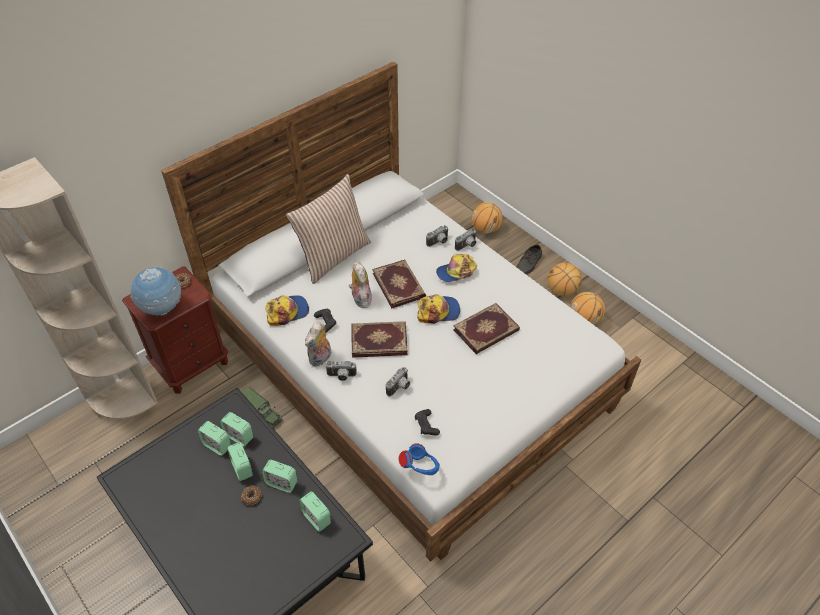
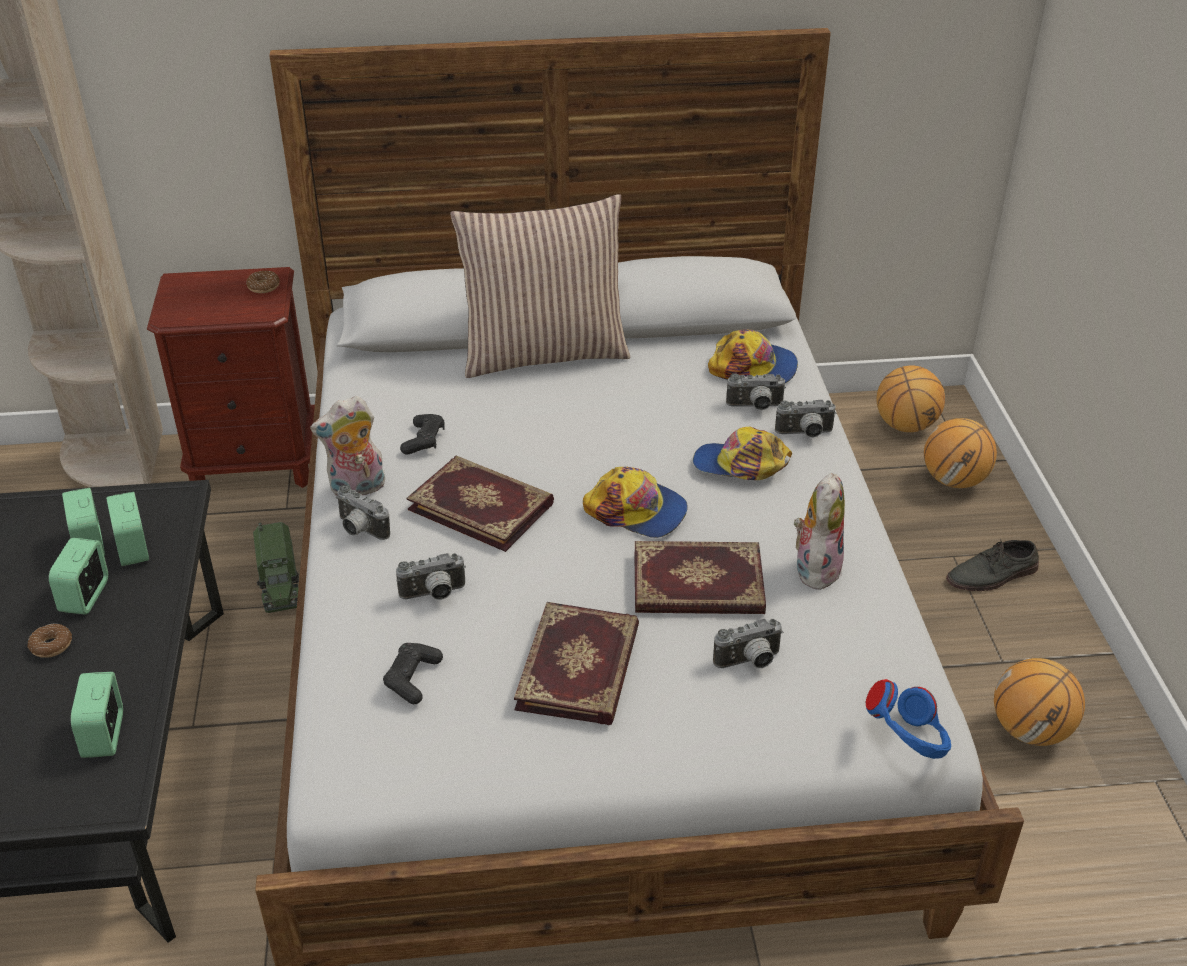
camera: 35 degrees right, 10 degrees down
globe [131,267,181,316] -> none
alarm clock [262,460,297,493] -> none
cap [265,295,309,326] -> cap moved to [708,329,798,383]
plush toy [349,261,372,308] -> plush toy moved to [794,473,845,590]
book [372,260,426,308] -> book moved to [514,602,639,725]
blue headphones [399,443,440,475] -> blue headphones moved to [866,679,951,759]
basketball [547,263,582,296] -> basketball moved to [877,365,945,432]
none -> camera [713,619,783,668]

